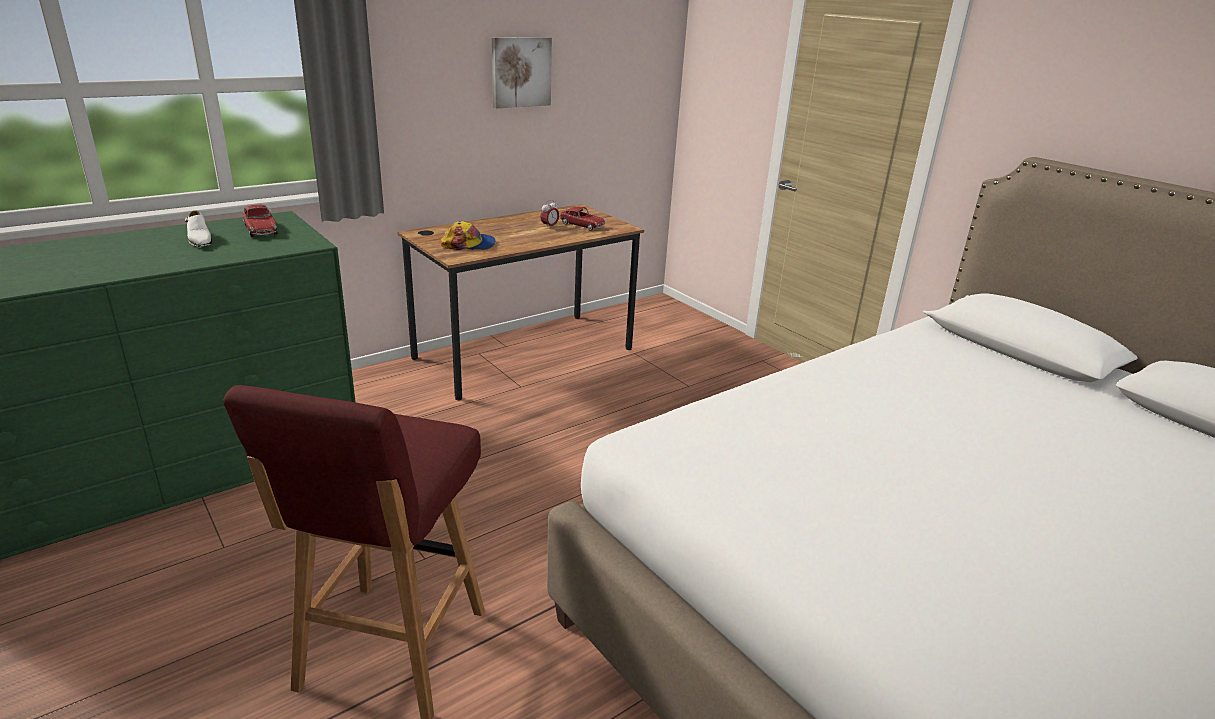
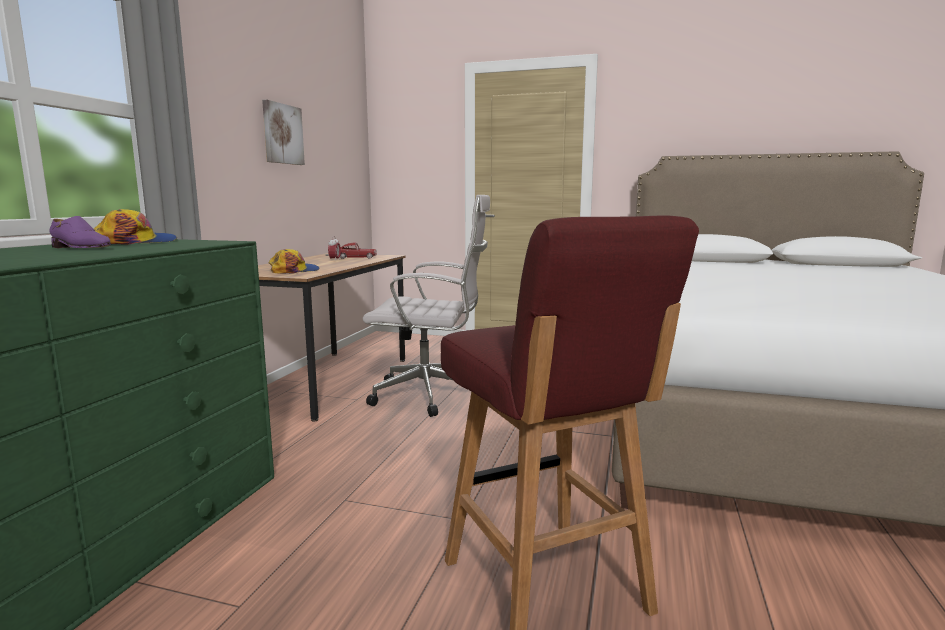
camera: 35 degrees left, 15 degrees down
white shoe [185,211,212,247] -> purple shoe [50,216,111,248]
toy car [242,205,278,237] -> cap [94,209,177,245]
none -> white office chair [363,195,490,417]

